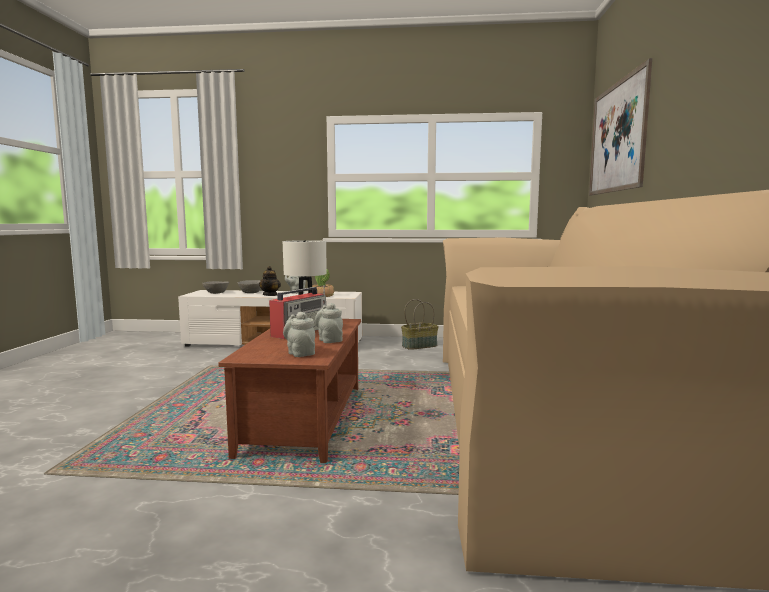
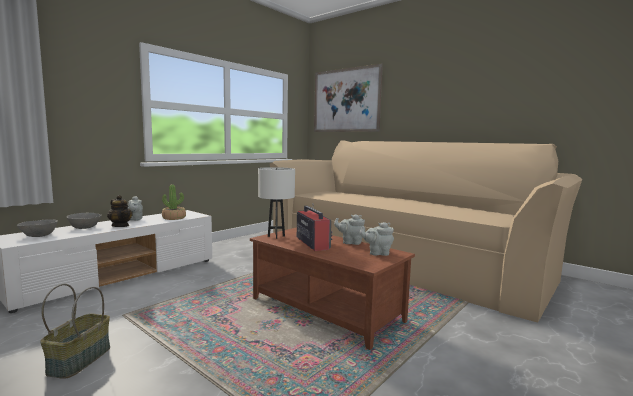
camera: 55 degrees left, 0 degrees up
basket [401,299,439,350] -> basket moved to [40,284,110,379]

